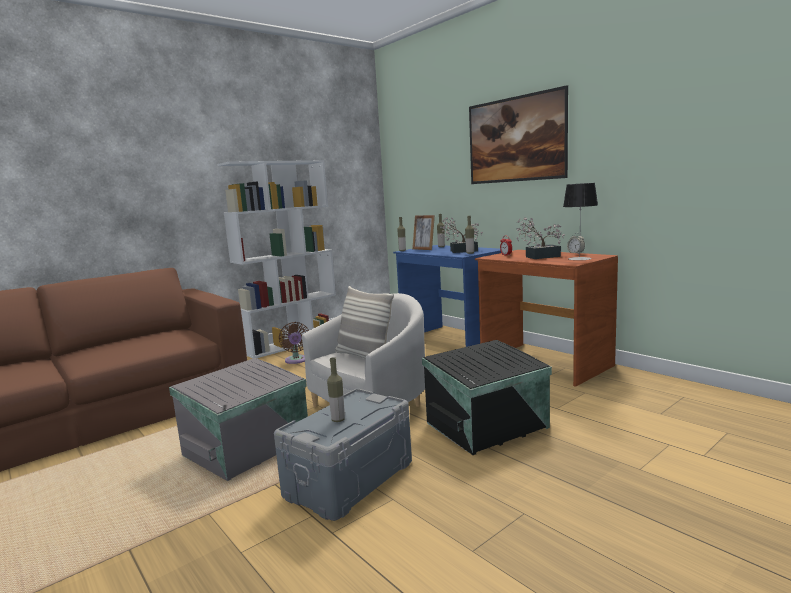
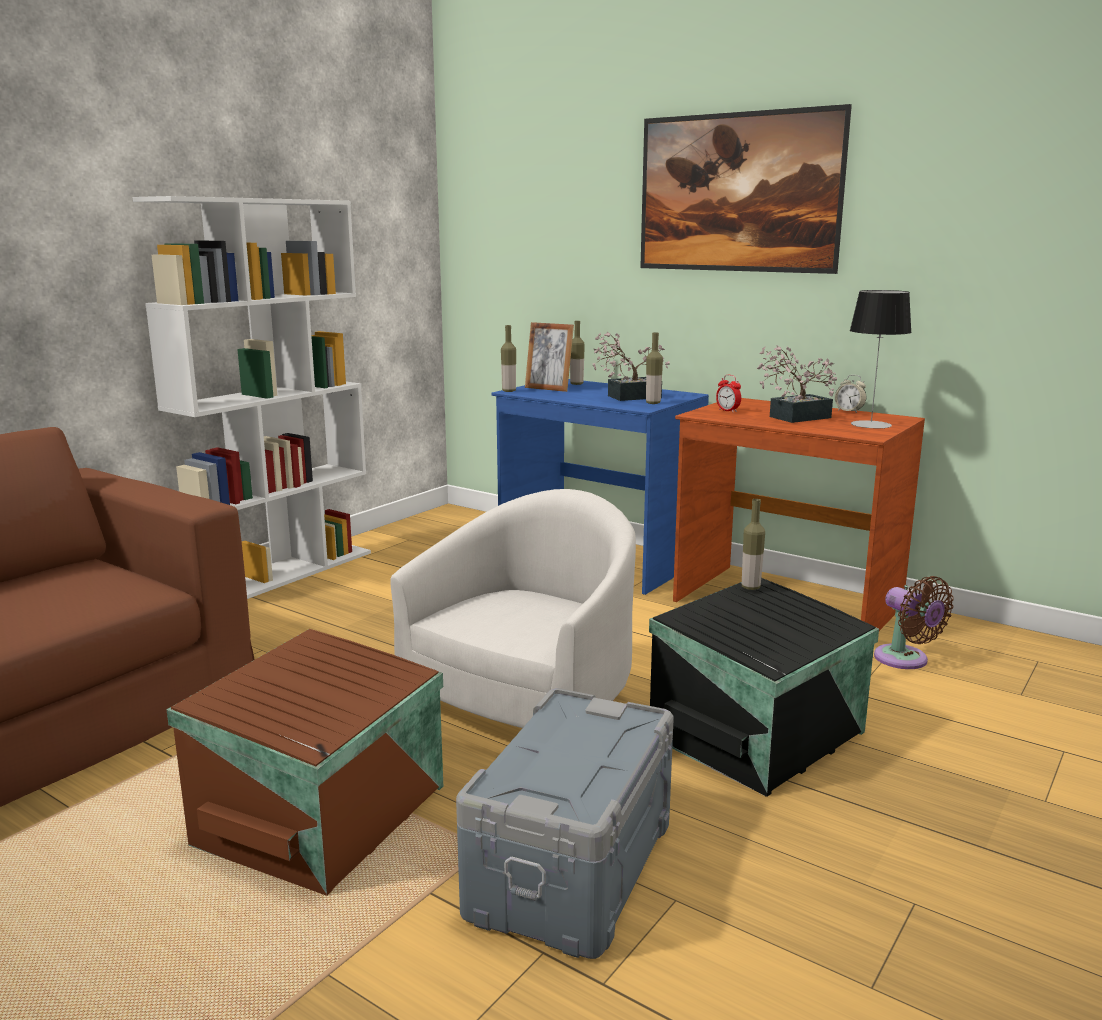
camera: 15 degrees left, 5 degrees up
grey storage box [169,358,308,481] -> brown storage box [166,629,443,896]
brown fan [279,322,309,364] -> brown fan moved to [874,576,954,669]
bottle [327,357,345,422] -> bottle moved to [742,499,765,590]
pillow [335,286,394,358] -> none

